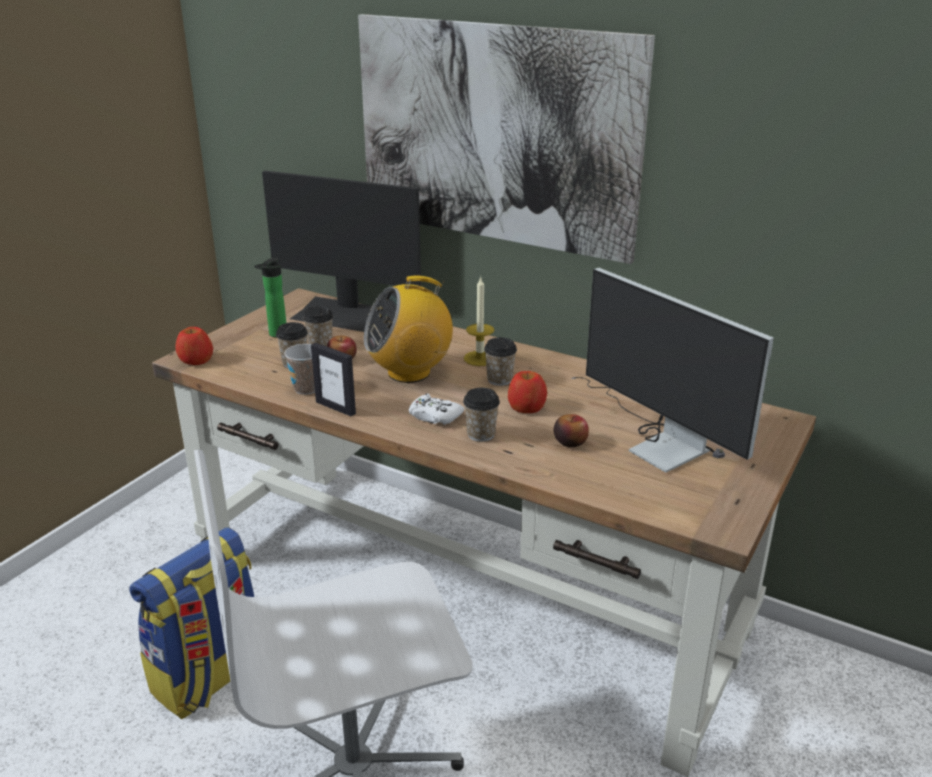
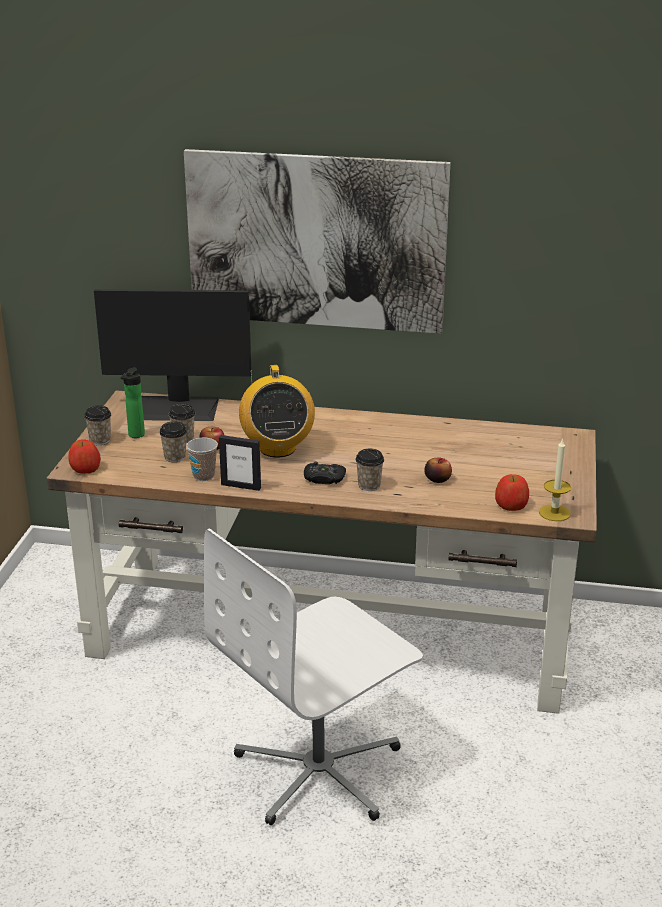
camera: 20 degrees left, 0 degrees up
backpack [130,528,254,720] -> none
radio [364,276,453,383] -> radio turned 60 degrees counterclockwise [239,365,315,458]
white game controller [409,393,464,425] -> black game controller [304,461,346,484]
candle [464,276,494,366] -> candle moved to [539,438,571,521]
cup [484,337,517,386] -> cup moved to [84,405,111,445]
apple [508,371,547,413] -> apple moved to [495,474,529,511]
monitor [572,268,774,473] -> none

